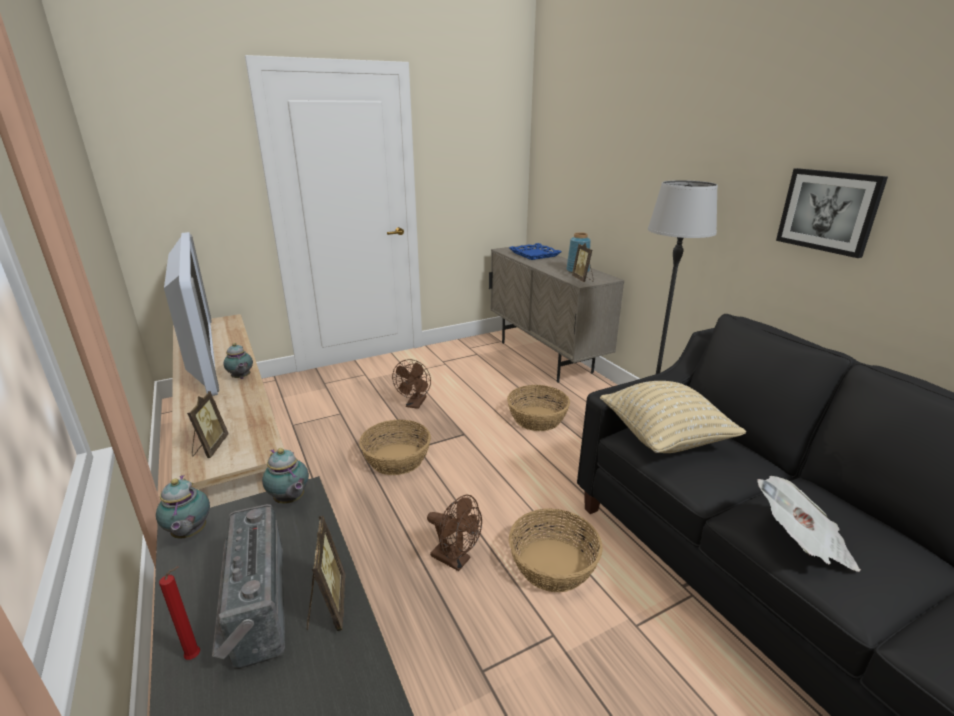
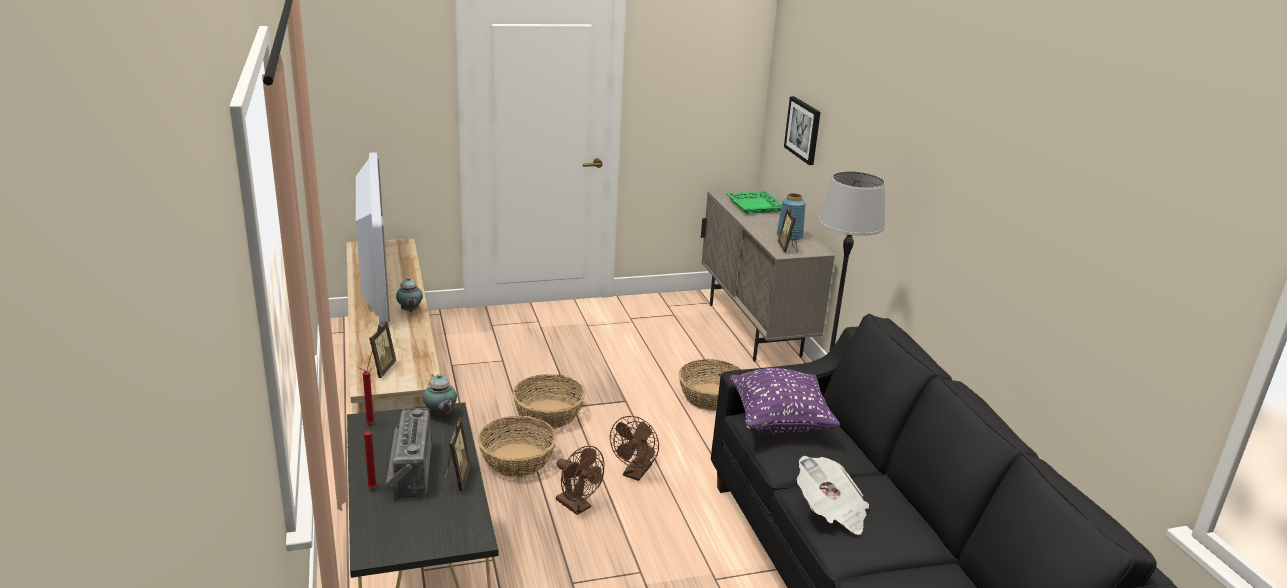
camera: 10 degrees right, 0 degrees up
teapot [156,475,210,538] -> red candle [358,367,375,425]
brown fan [392,359,431,409] -> brown fan moved to [610,416,659,481]
blue tray [509,243,562,260] -> green tray [726,191,782,214]
basket [509,508,603,592] -> basket moved to [478,416,557,478]
beige pillow [600,381,746,453] -> purple pillow [730,368,840,434]
picture [776,168,888,258] -> picture moved to [784,96,821,165]

